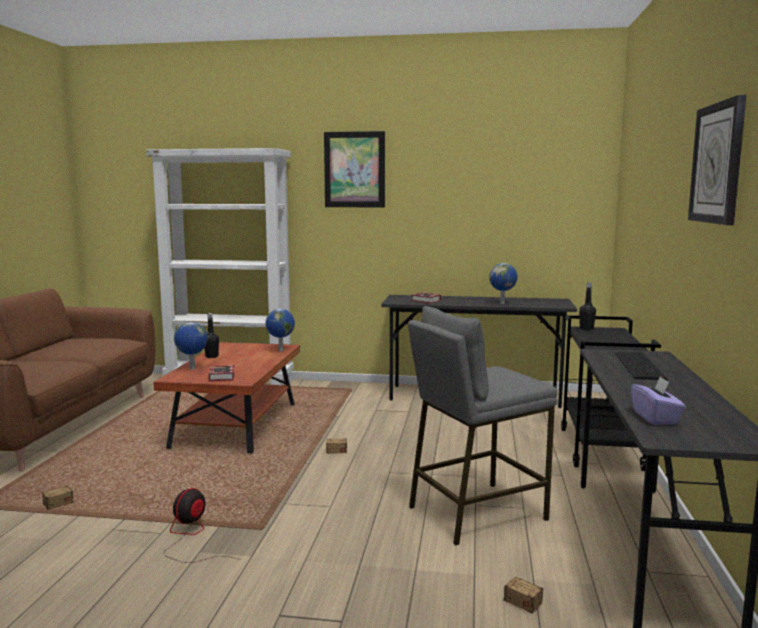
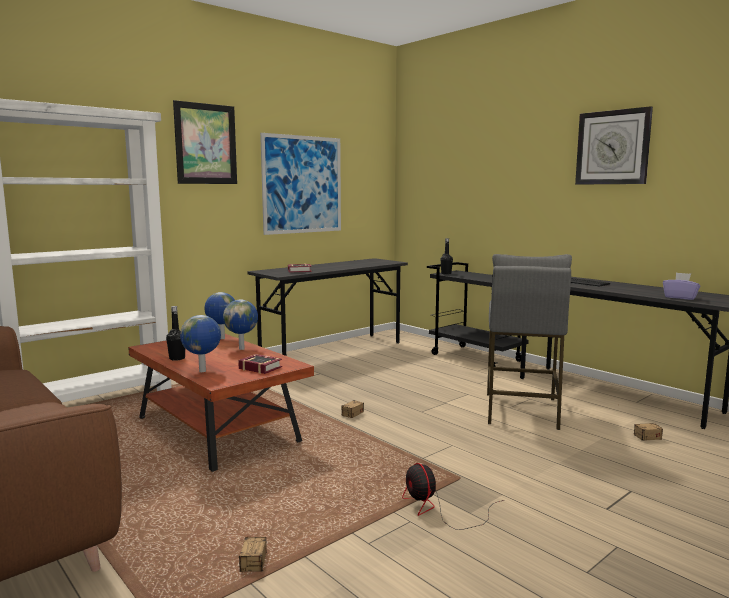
camera: 50 degrees left, 0 degrees up
globe [489,263,518,304] -> globe moved to [223,299,258,350]
none -> picture [260,133,341,235]

